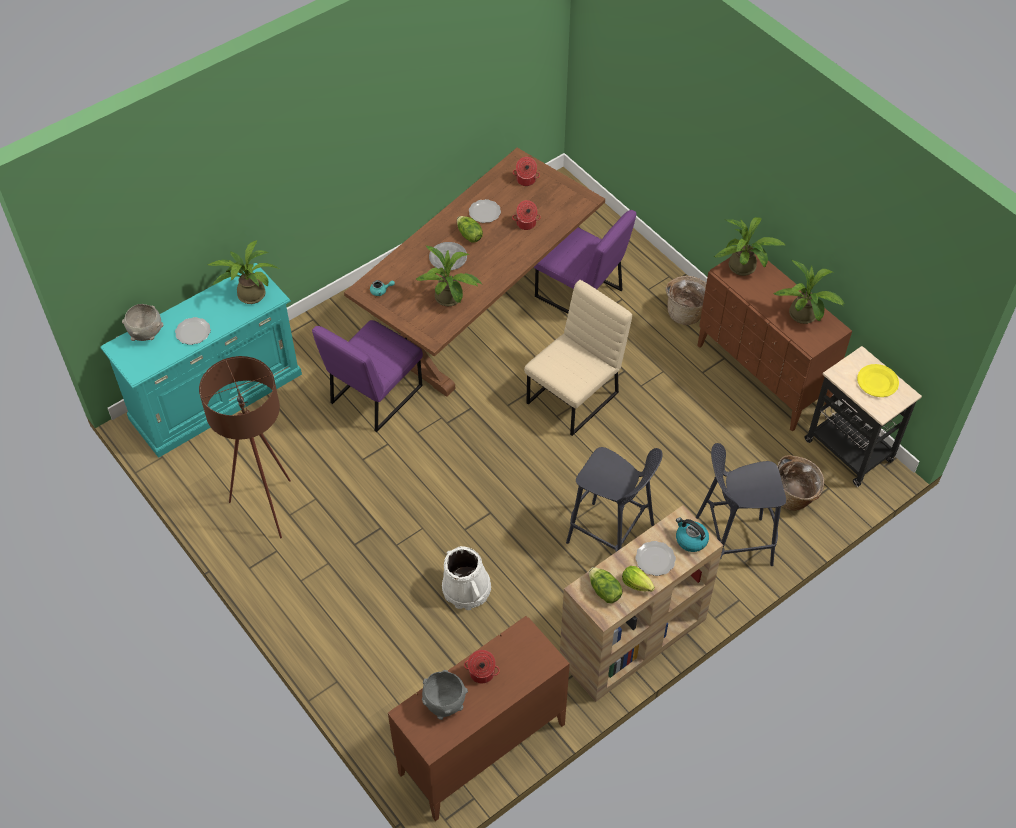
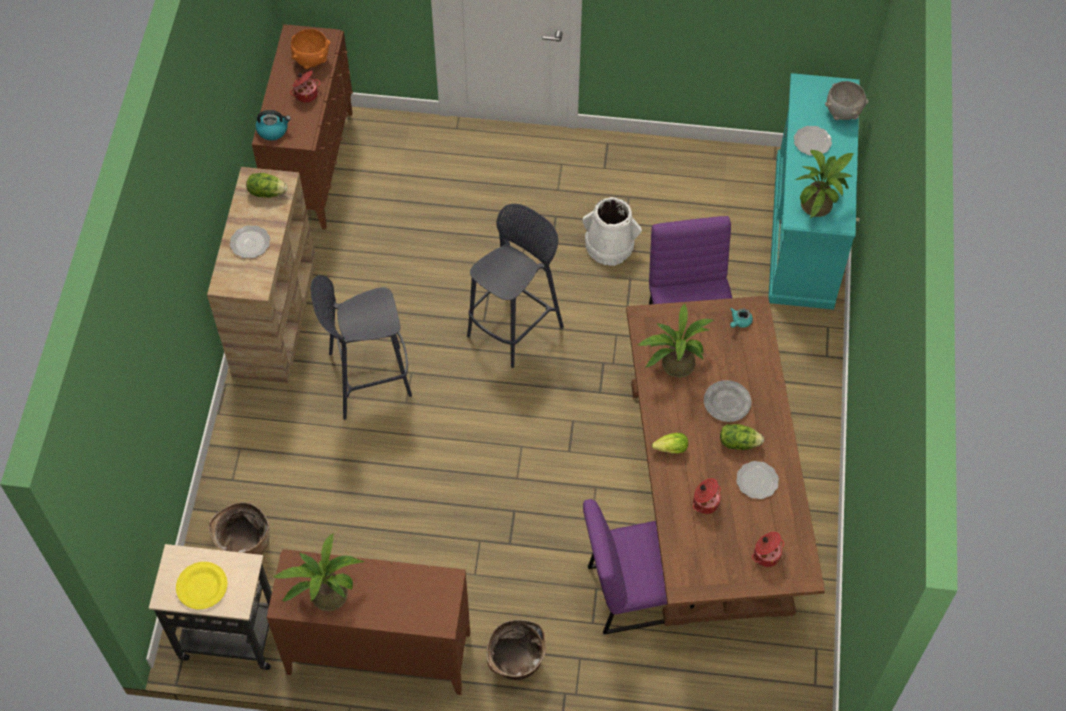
camera: 135 degrees right, 5 degrees up
brown floor lamp [199,356,291,538] -> none
grey bowl [422,670,468,720] -> orange bowl [291,29,331,69]
white bucket [442,546,491,610] -> white bucket moved to [582,197,642,266]
beige chair [524,280,632,436] -> none
lettuce [622,566,655,592] -> lettuce moved to [652,433,688,453]
kettle [676,517,709,552] -> kettle moved to [256,110,291,140]
grey stool [696,443,786,566] -> grey stool moved to [467,204,564,368]
potted plant [714,217,786,276] -> none

